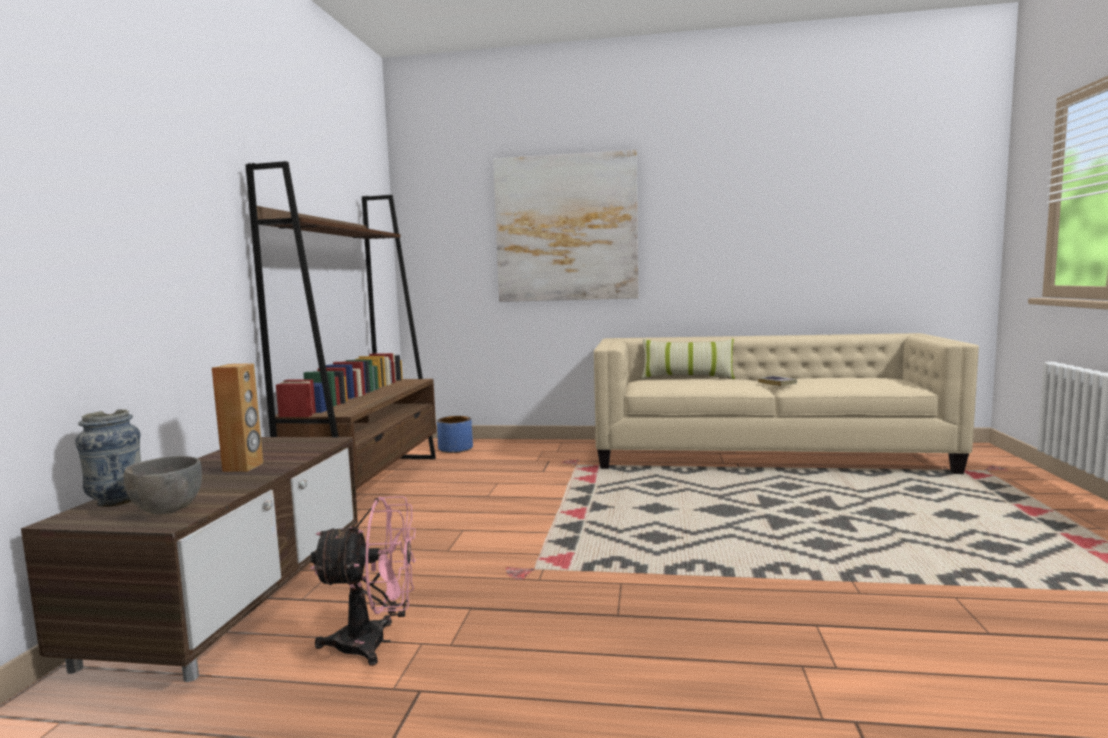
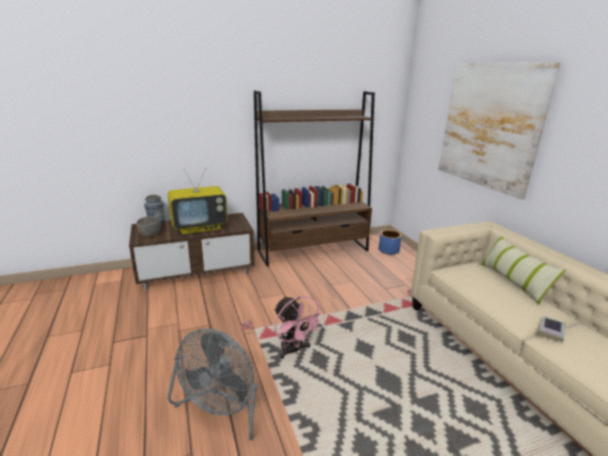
camera: 60 degrees right, 15 degrees up
brown speaker [212,363,263,472] -> television [168,168,228,234]
pink fan [310,496,416,666] -> pink fan moved to [274,296,325,359]
none -> grey fan [167,328,258,440]

